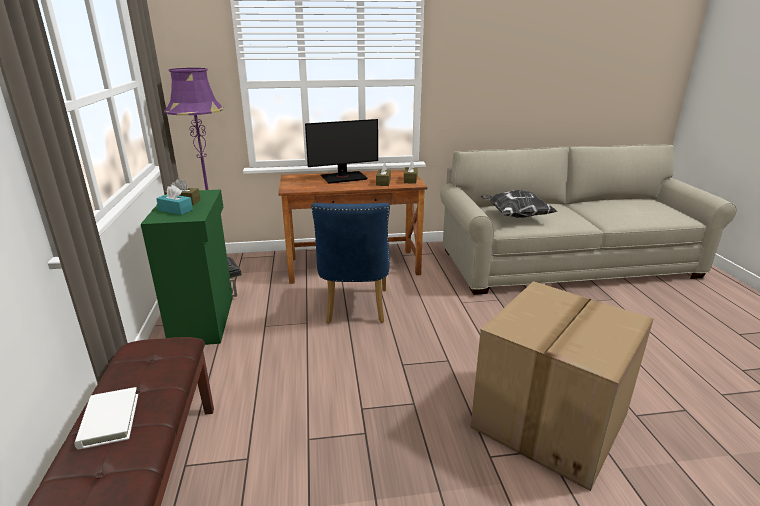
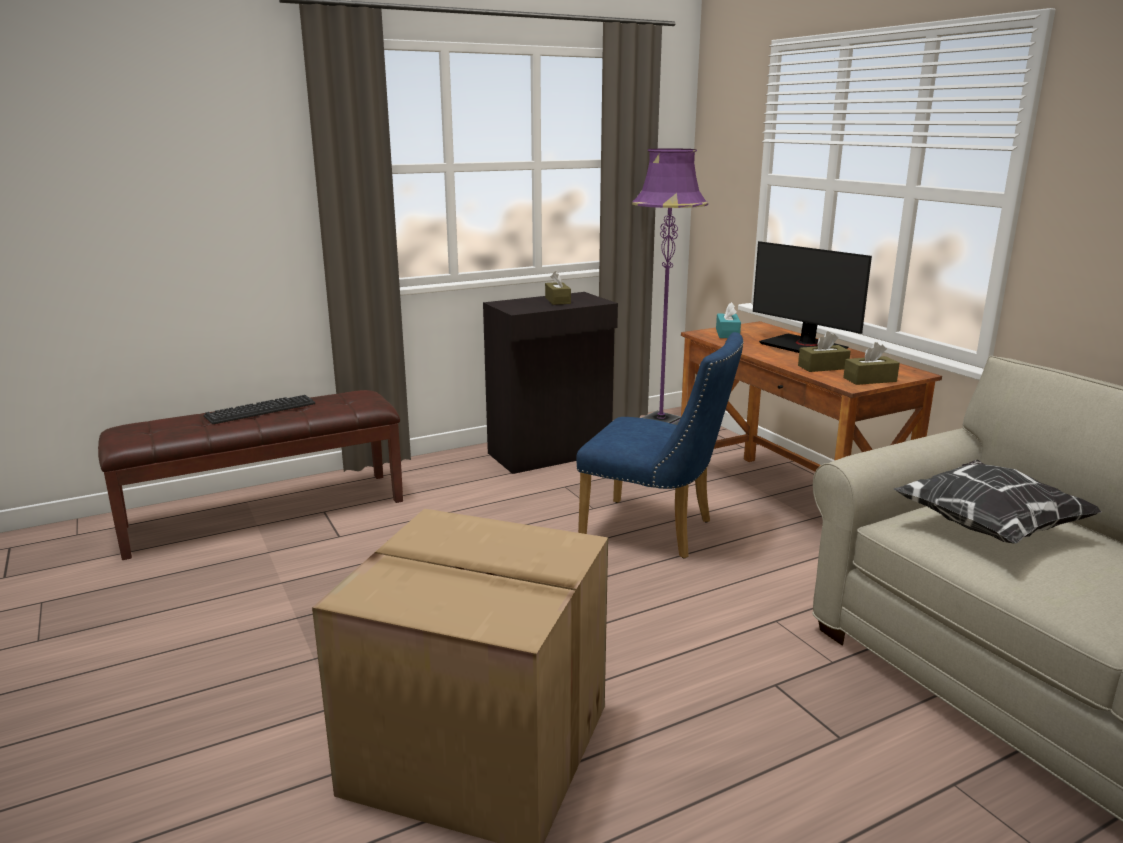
camera: 70 degrees right, 5 degrees down
white book [74,387,138,450] -> keyboard [204,395,315,424]
green cabinet [141,190,237,345] -> black cabinet [483,292,618,474]
turquoise tissue box [156,185,193,215] -> turquoise tissue box moved to [716,302,741,338]
blue chair [311,203,390,324] -> blue chair turned 135 degrees counterclockwise [576,332,744,559]

